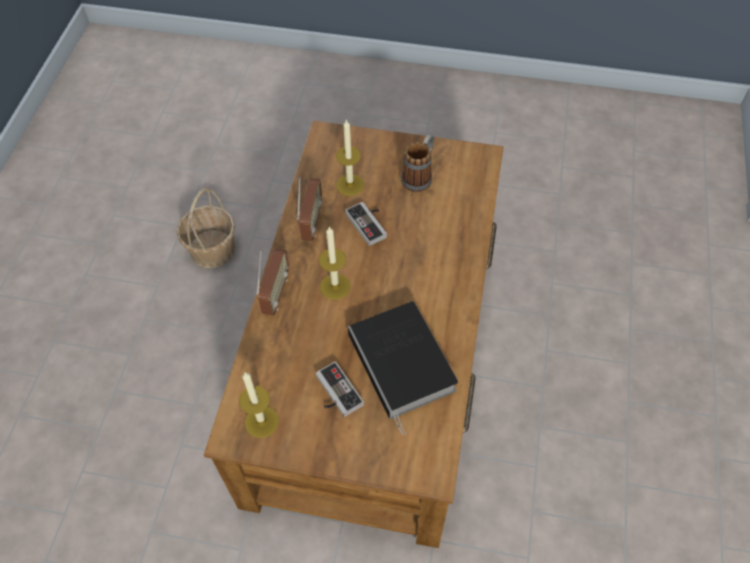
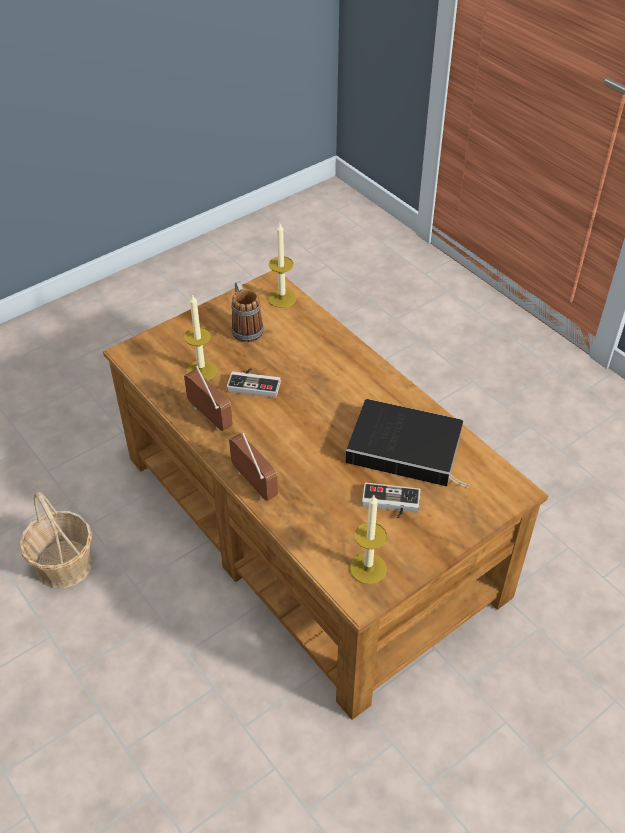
camera: 50 degrees left, 10 degrees down
candle [319,227,351,300] -> candle moved to [268,223,296,308]

